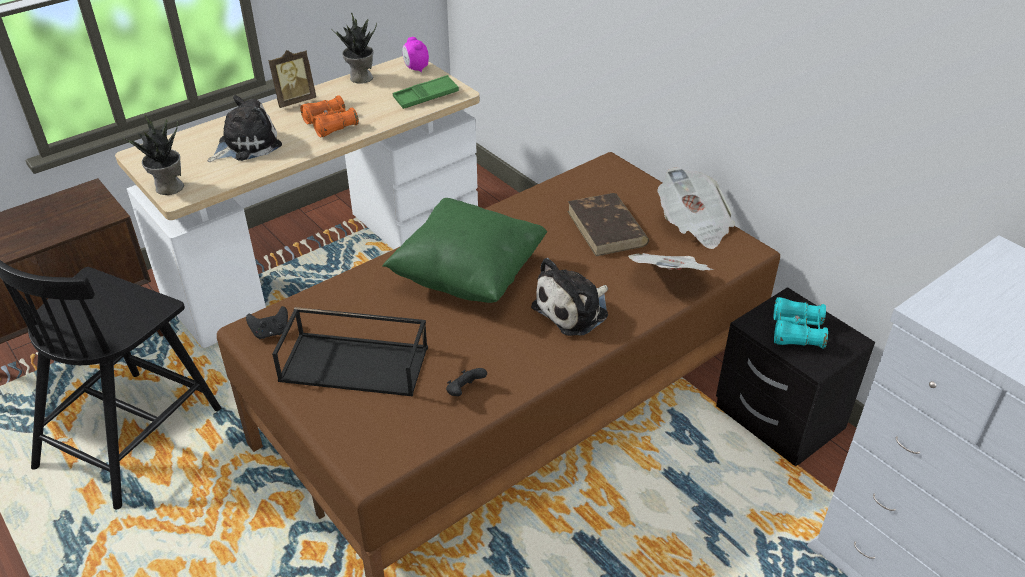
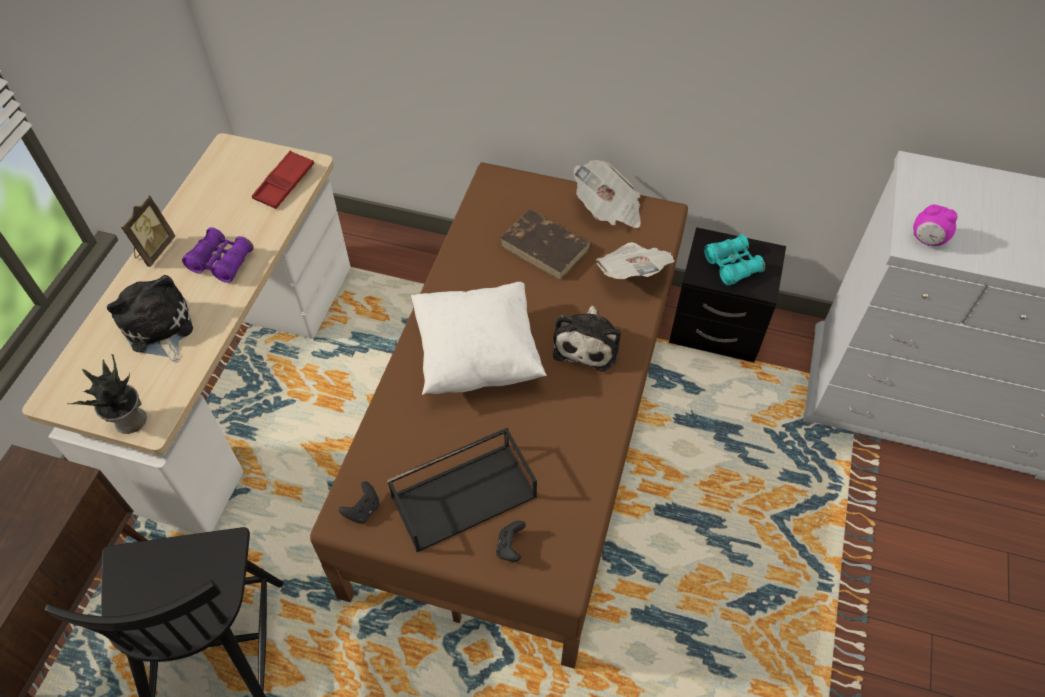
camera: 35 degrees left, 15 degrees up
plush toy [208,95,282,162] -> plush toy turned 45 degrees counterclockwise [107,275,193,363]
orange binoculars [300,95,359,137] -> purple binoculars [182,227,254,283]
potted plant [332,12,377,84] -> none
green pillow [382,198,548,303] -> white pillow [411,282,547,395]
green tray [393,75,459,109] -> red tray [252,151,314,209]
alarm clock [402,37,429,72] -> alarm clock moved to [913,204,957,246]
black game controller [446,368,487,396] -> black game controller moved to [496,521,526,562]

